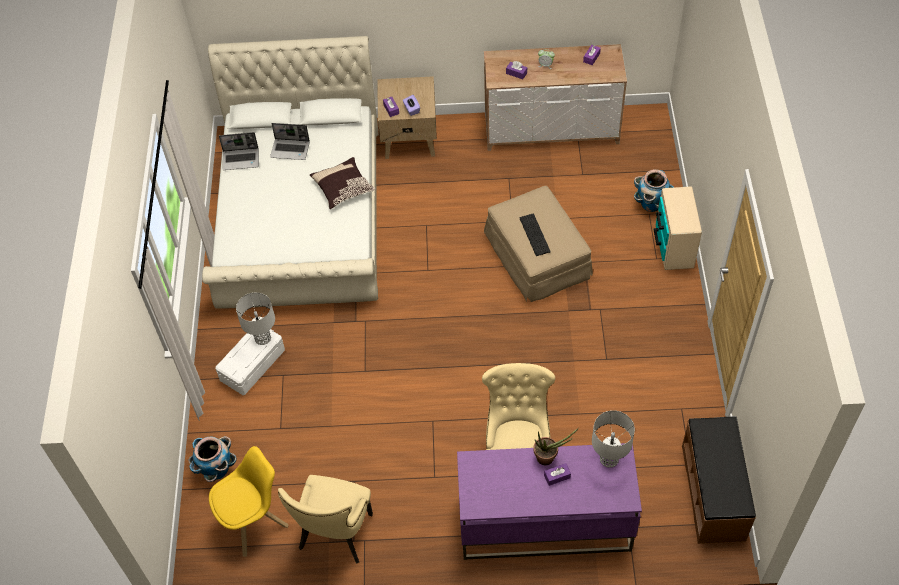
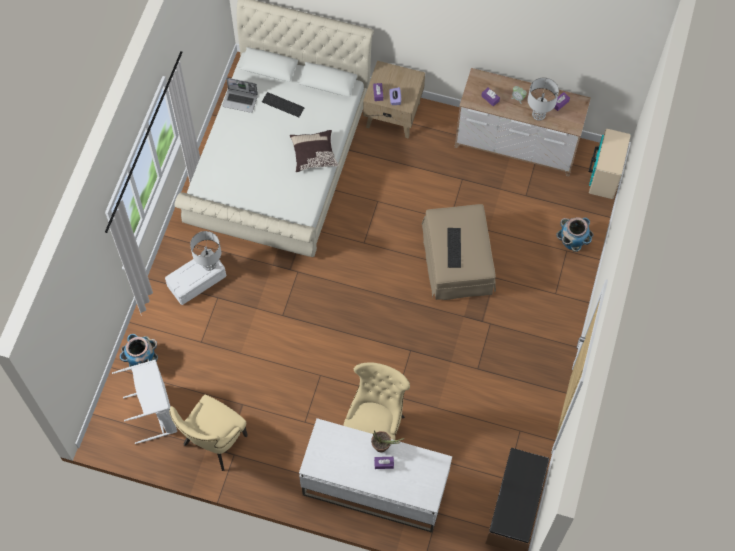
camera: 15 degrees right, 10 degrees up
yellow chair [209,446,289,557] -> white laundry basket [112,360,177,444]
laptop [270,123,310,160] -> keyboard [262,92,305,117]
purple desk [457,443,642,560] -> white desk [299,418,452,533]
white table lamp [592,410,635,468] -> white table lamp moved to [528,77,559,121]
beige nightstand [654,186,702,270] -> beige nightstand moved to [589,129,631,199]

